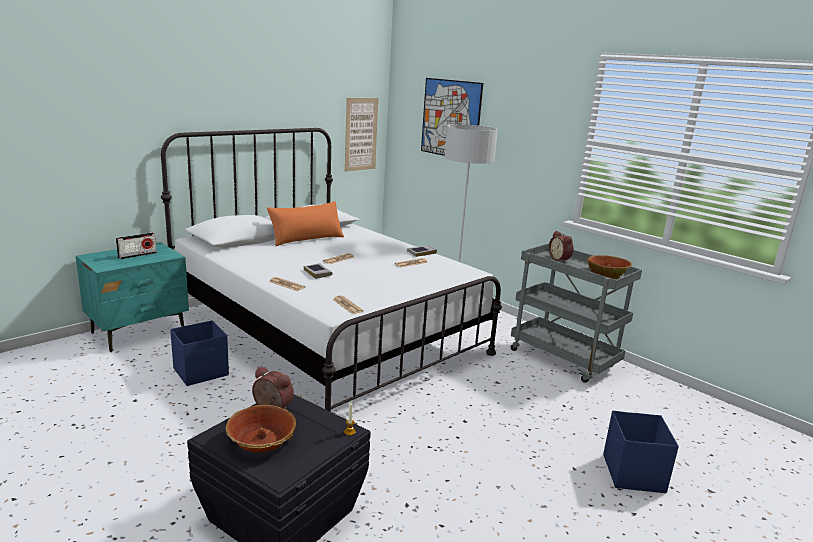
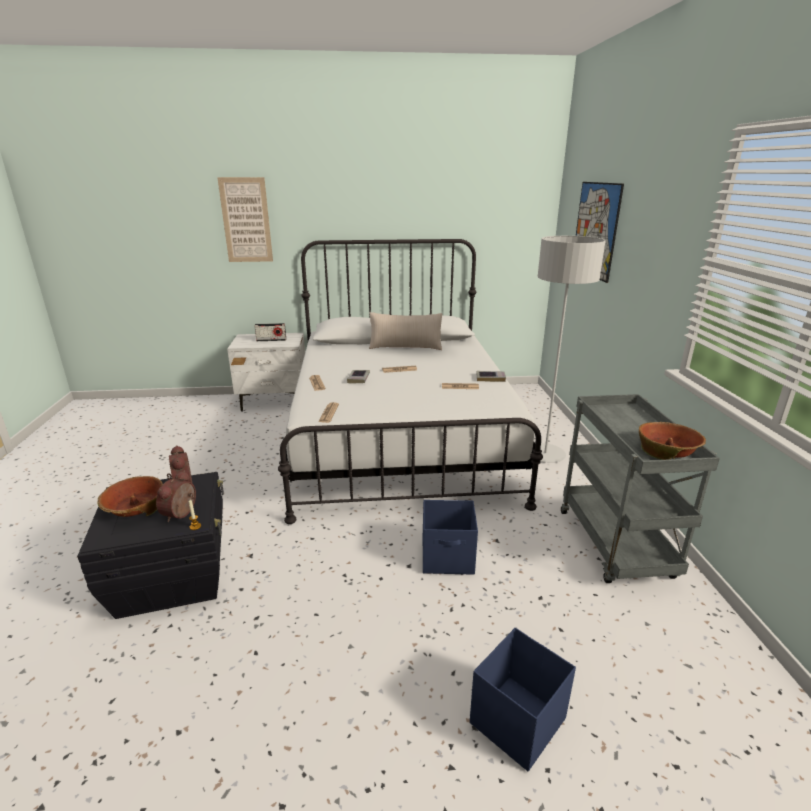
camera: 40 degrees right, 5 degrees up
turquoise nightstand [76,242,189,352] -> white nightstand [227,333,305,412]
blue storage box [170,320,229,386] -> blue storage box moved to [423,500,478,575]
orange pillow [267,201,344,246] -> beige pillow [369,312,442,350]
picture [345,98,378,172] -> picture moved to [217,177,273,262]
alarm clock [549,231,574,263] -> alarm clock moved to [156,470,196,522]

